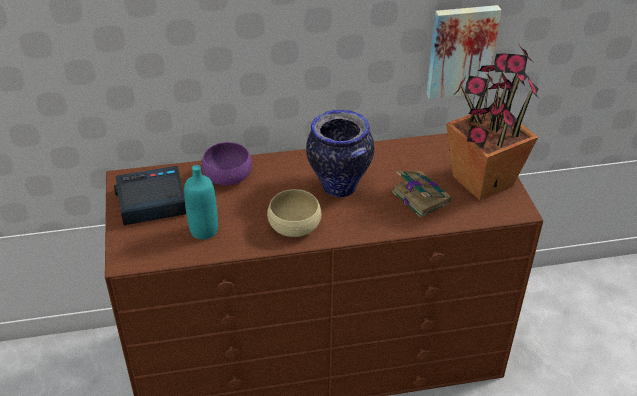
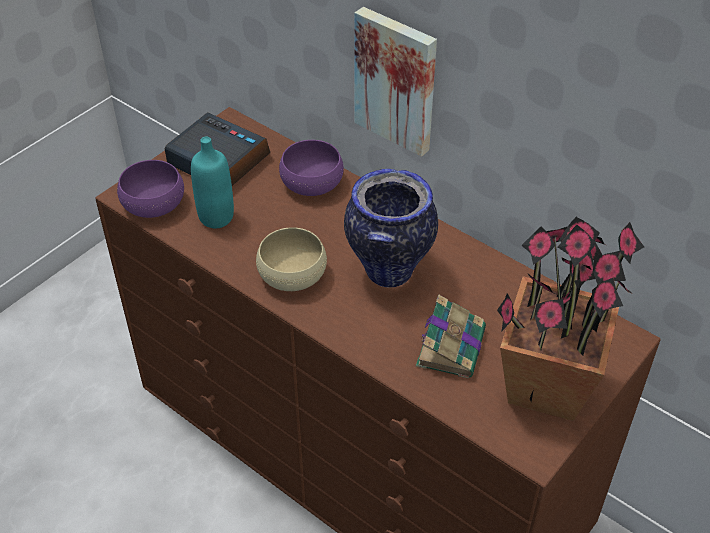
camera: 50 degrees right, 5 degrees up
picture [426,5,501,99] -> picture moved to [355,7,437,157]
none -> purple bowl [117,160,184,218]

